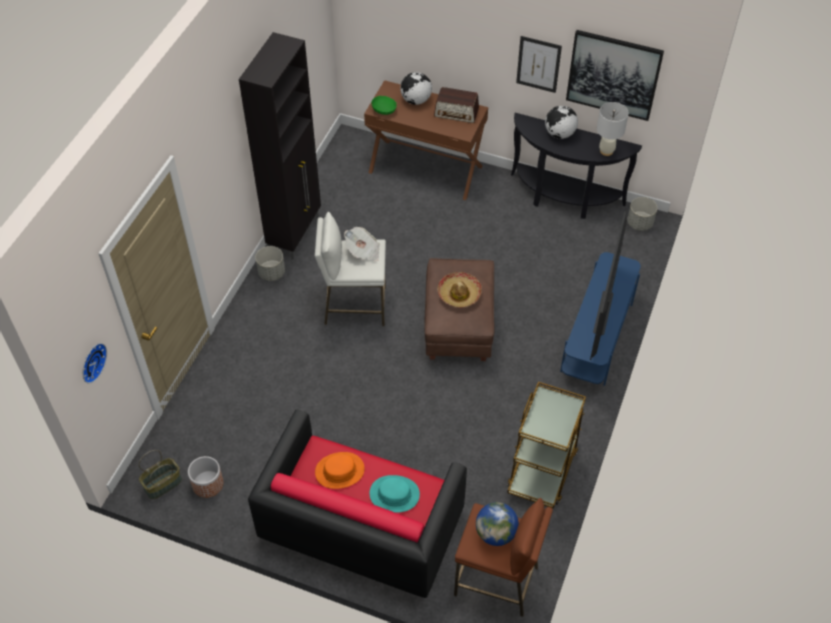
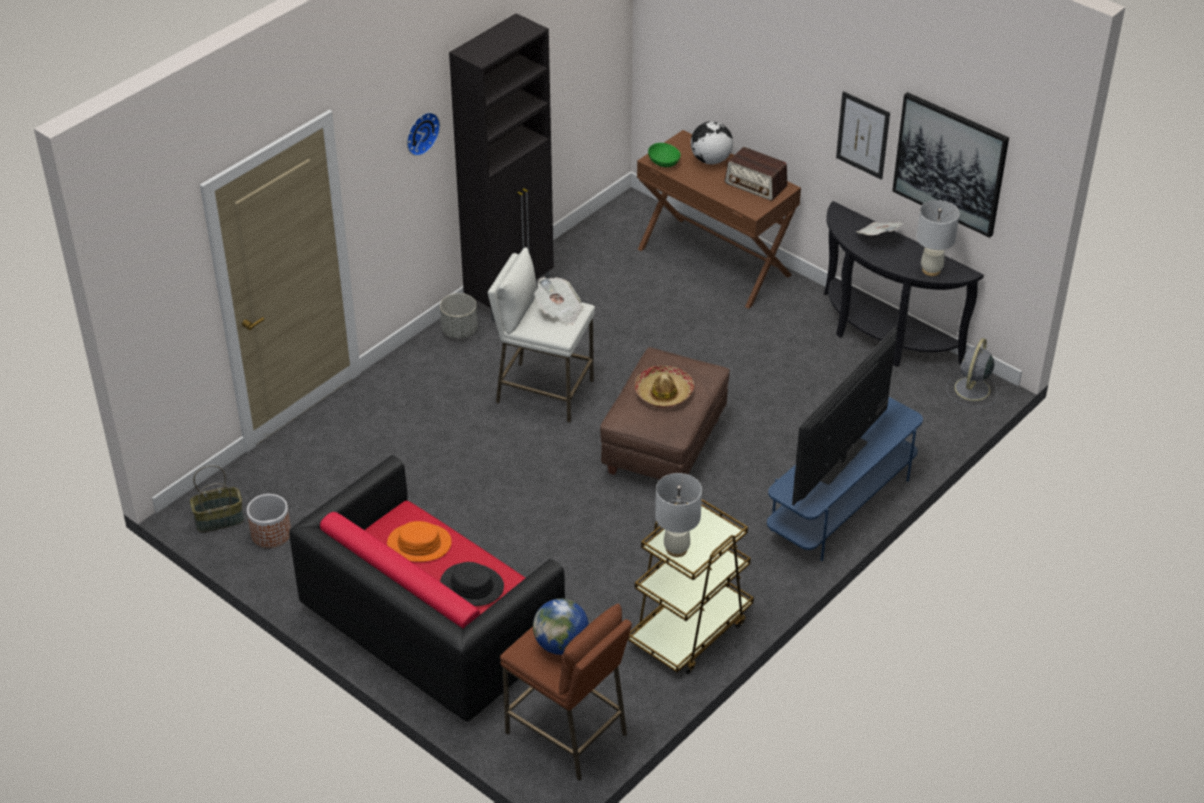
camera: 20 degrees right, 10 degrees down
wall clock [83,343,107,383] -> wall clock moved to [407,112,440,156]
turquoise hat [369,475,420,513] -> black hat [440,562,504,606]
globe [545,106,578,139] -> newspaper [856,222,904,235]
grey planter [627,197,657,231] -> grey fan [947,338,997,408]
none -> white table lamp [655,473,702,557]

